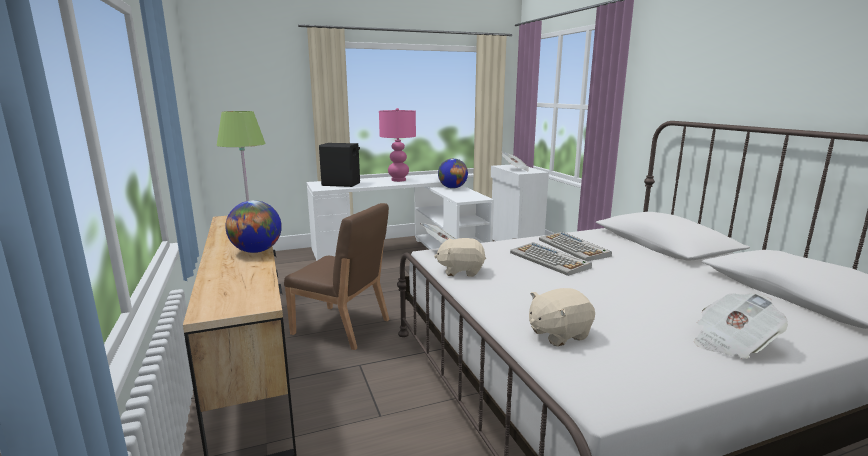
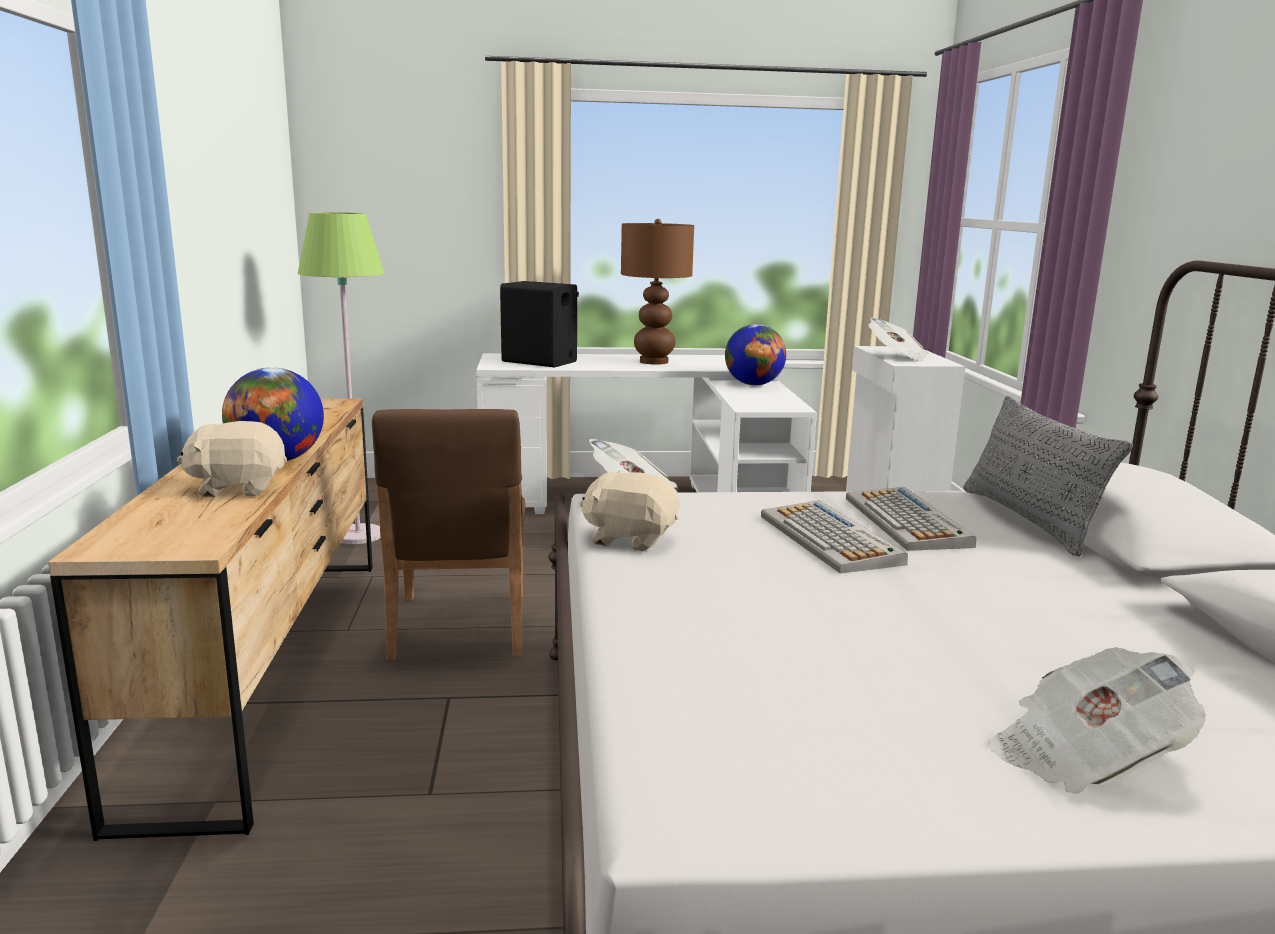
camera: 15 degrees right, 0 degrees up
brown chair [284,203,389,350] -> brown chair turned 45 degrees clockwise [372,409,525,660]
pink table lamp [379,108,416,182] -> brown table lamp [621,219,694,364]
beige plush toy [529,288,595,346] -> beige plush toy moved to [177,421,287,497]
none -> grey pillow [963,396,1133,556]

